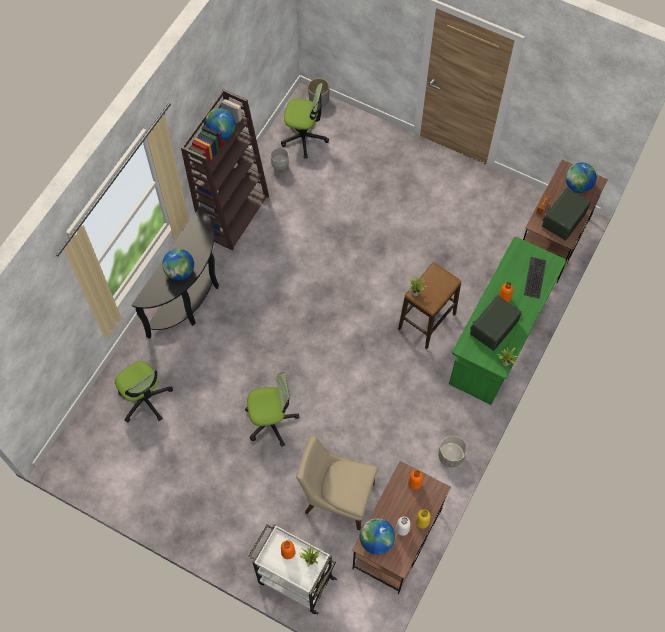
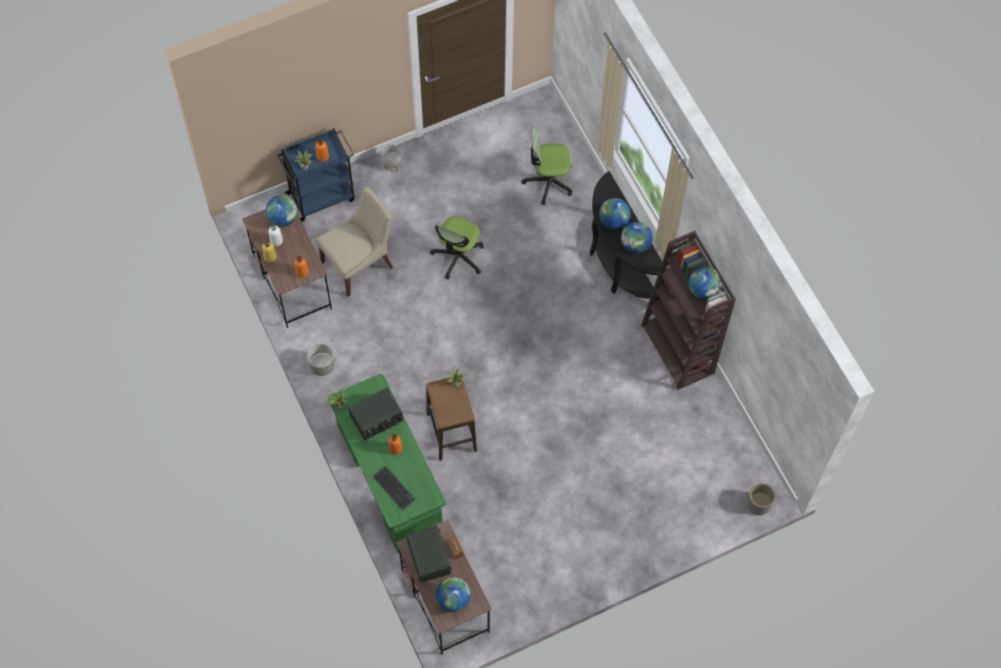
camera: 125 degrees right, 0 degrees up
white cart [248,524,337,615] -> blue cart [277,128,355,222]
grey planter [271,148,289,175] -> grey planter moved to [382,144,401,172]
office chair [281,83,329,159] -> none
radio [470,295,522,351] -> radio turned 75 degrees clockwise [349,388,403,440]
none -> globe [621,222,653,254]

